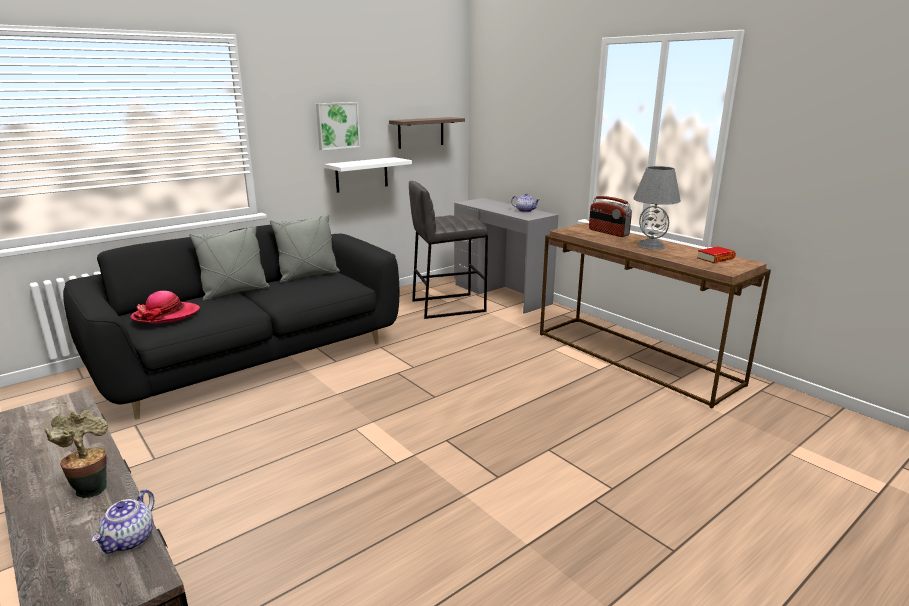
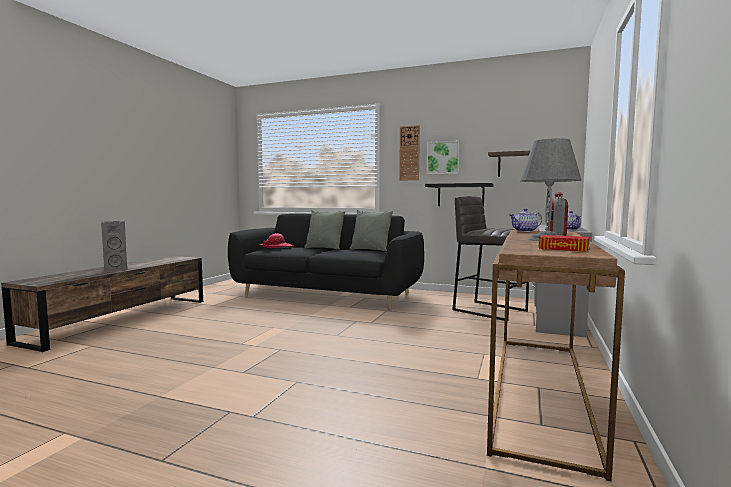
camera: 60 degrees right, 15 degrees down
potted plant [45,410,108,498] -> grey speaker [101,221,127,272]
teapot [91,489,154,554] -> teapot moved to [509,208,542,232]
white shelf [325,157,412,193] -> black shelf [425,183,493,207]
none -> wall clock [399,125,420,181]

